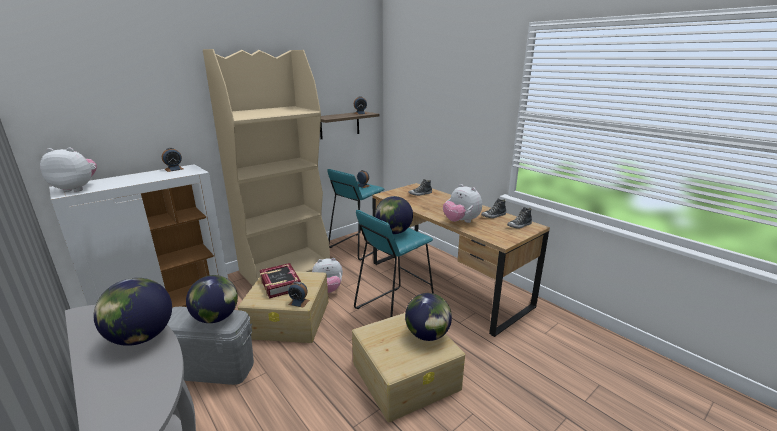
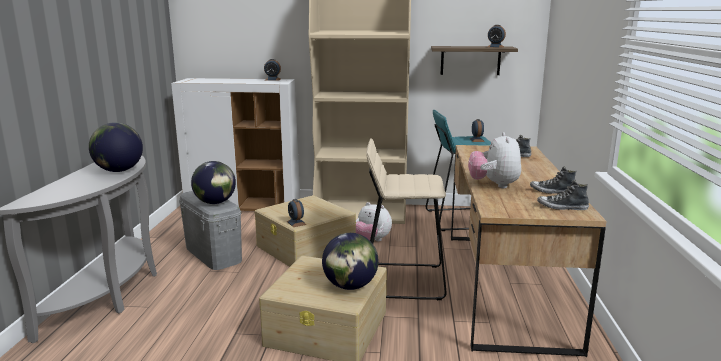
camera: 45 degrees right, 5 degrees down
plush toy [40,147,97,192] -> none
book [260,263,301,299] -> none
turquoise stool [354,210,434,317] -> beige stool [366,138,447,300]
globe [375,196,413,234] -> none

